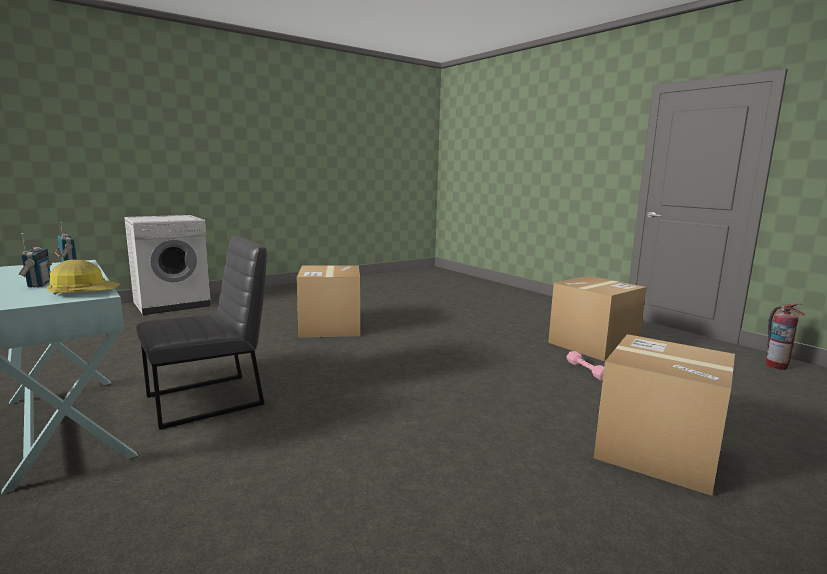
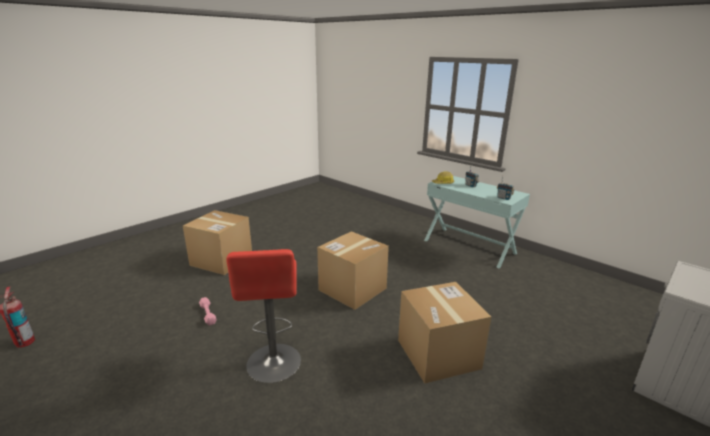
camera: 170 degrees right, 10 degrees up
grey chair [136,236,267,430] -> none
cardboard box [548,276,647,361] -> cardboard box moved to [317,231,389,310]
none -> red stool [226,249,301,383]

